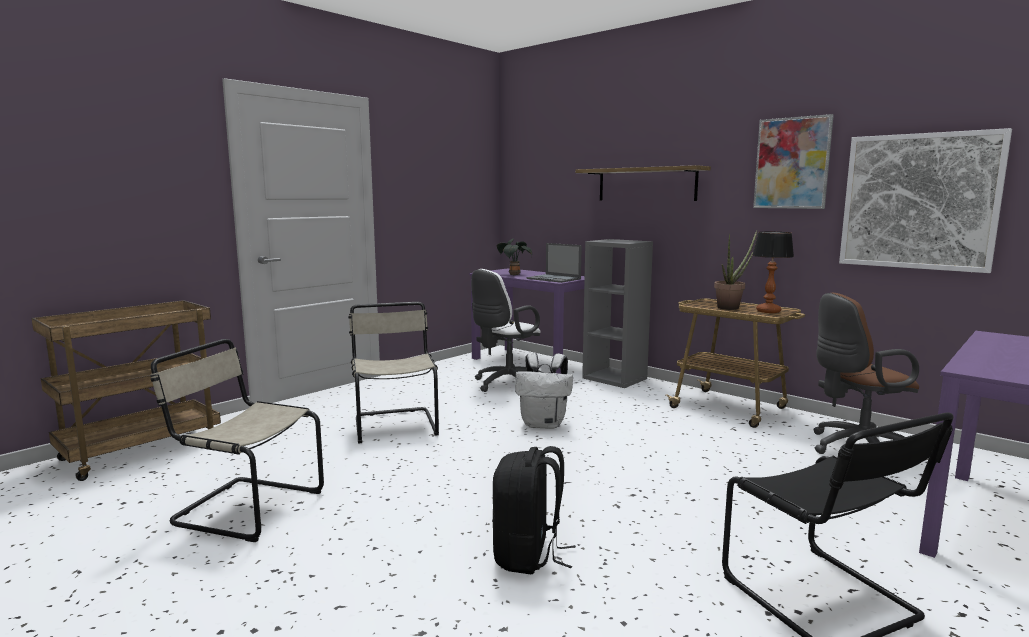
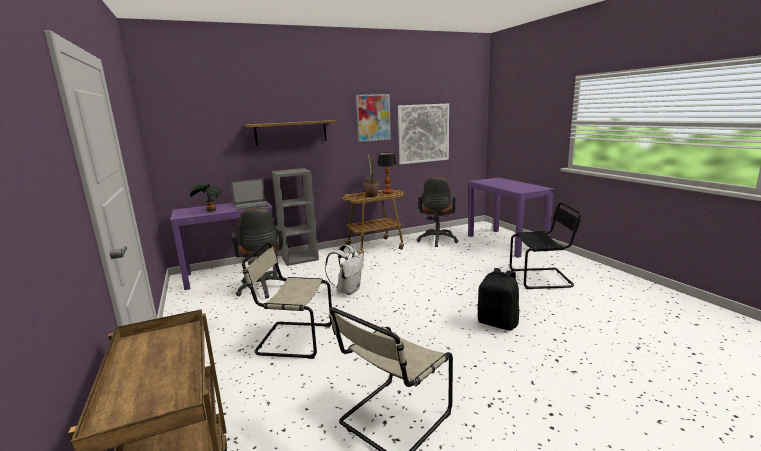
camera: 65 degrees left, 5 degrees up
white office chair [471,269,543,392] -> brown office chair [231,208,284,298]

